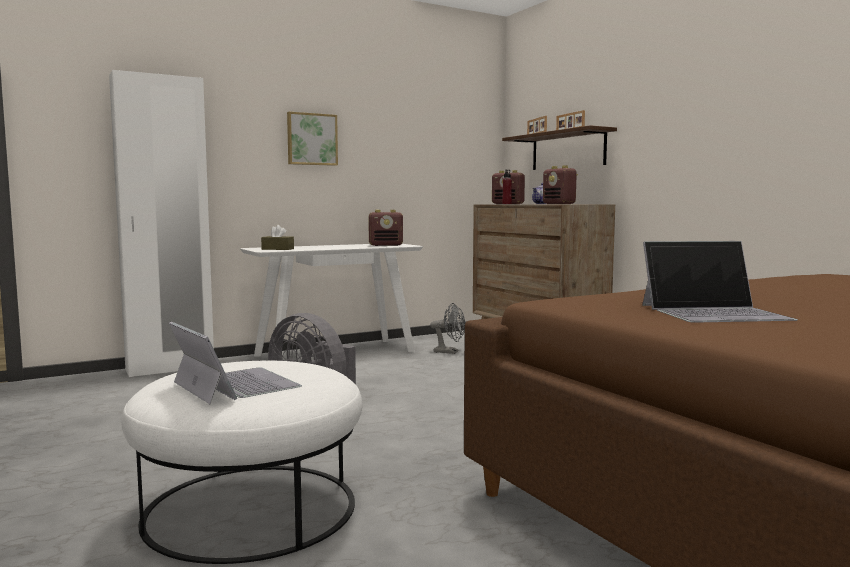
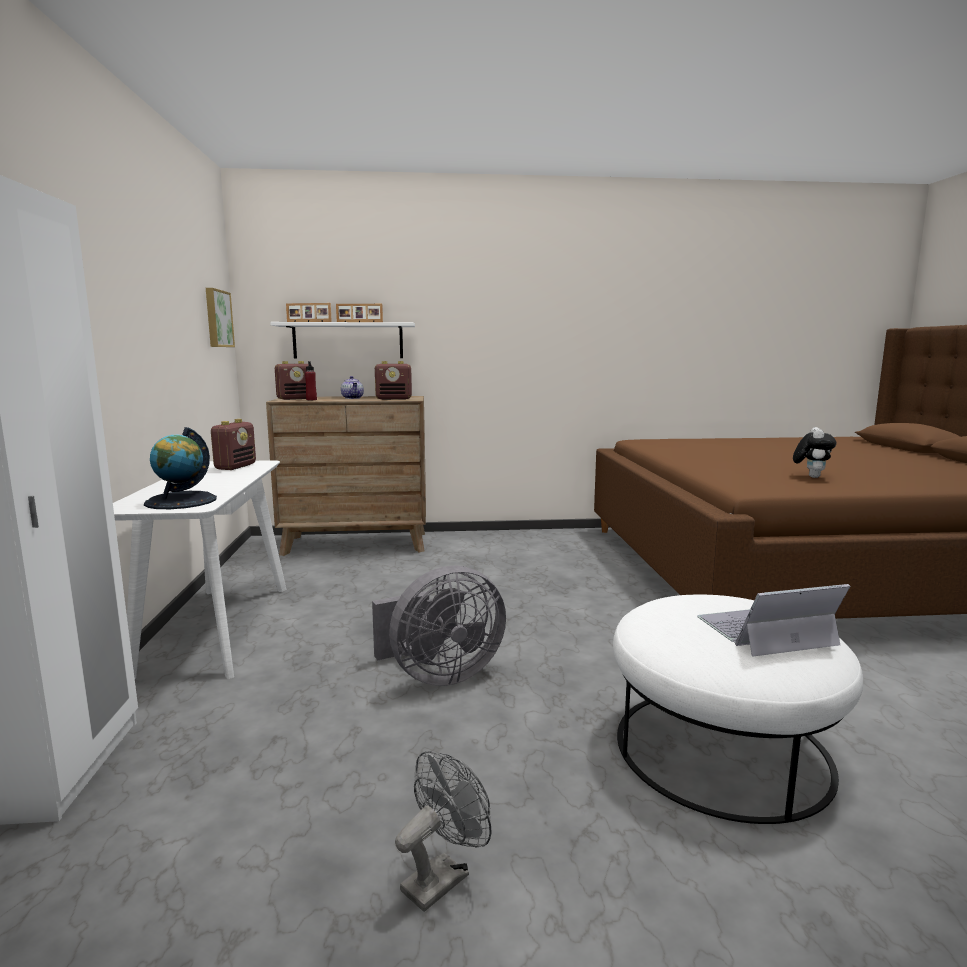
camera: 65 degrees left, 5 degrees up
brown tissue box [261,225,294,250] -> globe [144,427,217,509]
picture [287,112,338,166] -> picture moved to [206,288,235,347]
grey fan [430,303,465,354] -> grey fan moved to [395,751,492,912]
brown shelf [502,125,617,170] -> white shelf [270,322,415,358]
laptop [642,241,798,323] -> plush toy [793,427,837,478]

